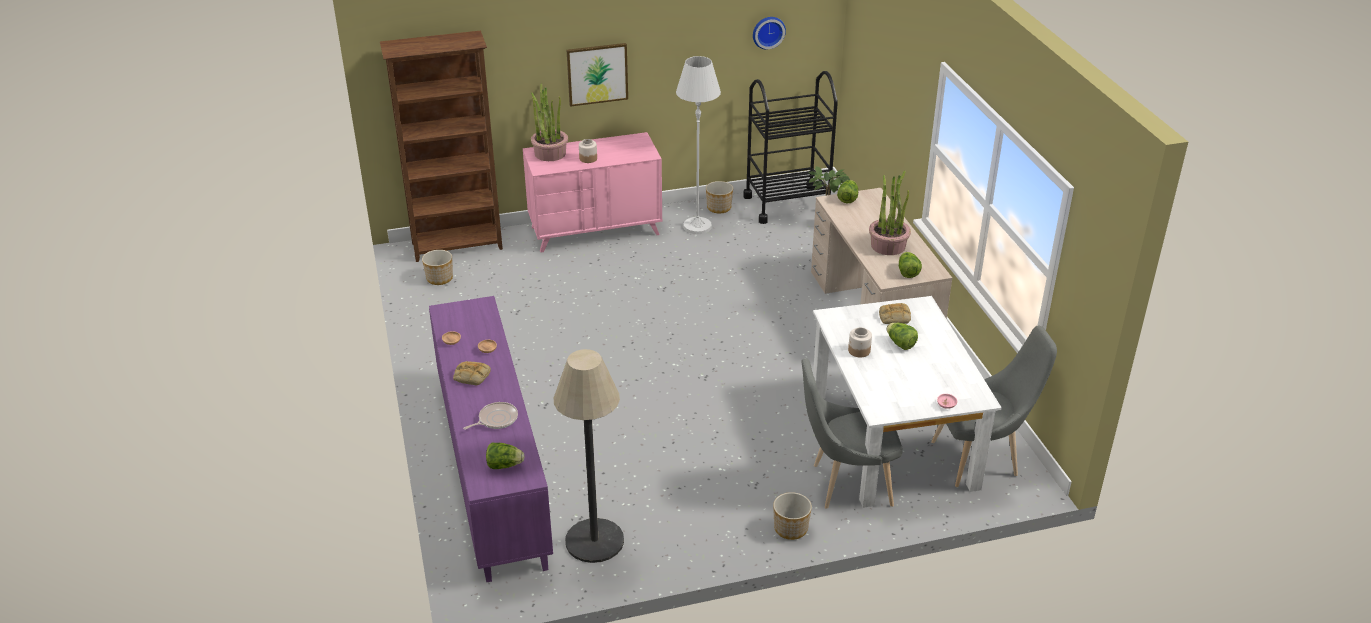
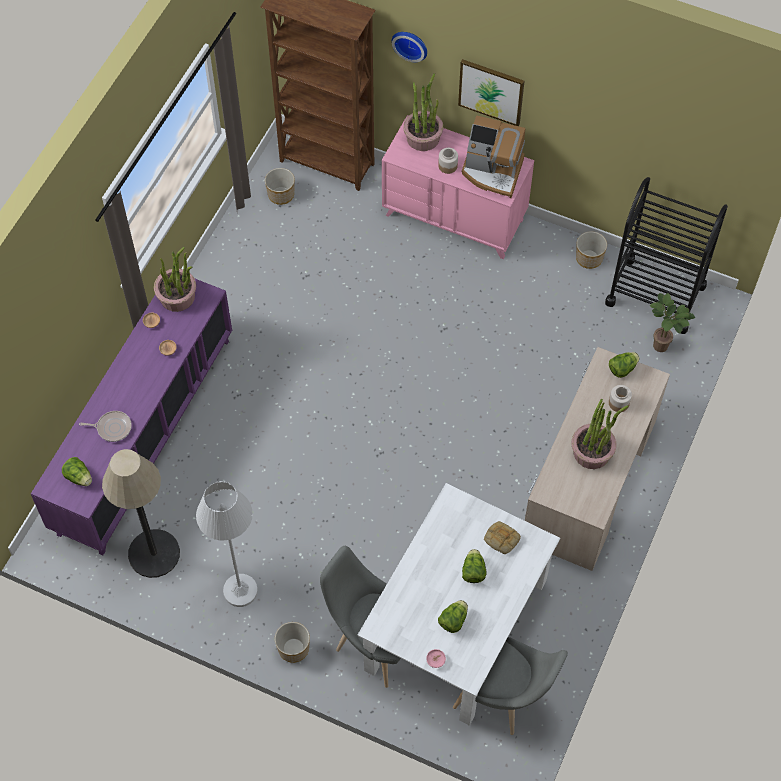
camera: 40 degrees right, 25 degrees up
bread [453,361,491,386] -> none
white floor lamp [676,56,721,234] -> white floor lamp moved to [196,481,258,607]
wall clock [753,17,786,50] -> wall clock moved to [392,32,427,62]
jar [848,327,872,357] -> jar moved to [609,385,632,412]
lettuce [899,252,922,278] -> lettuce moved to [438,600,468,633]
none -> potted plant [154,247,196,312]
none -> coffee machine [462,115,525,198]

